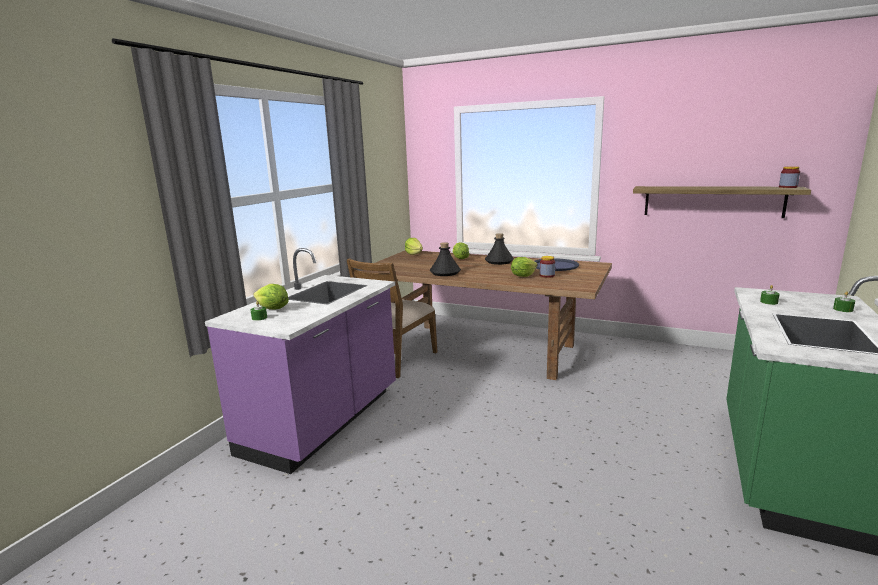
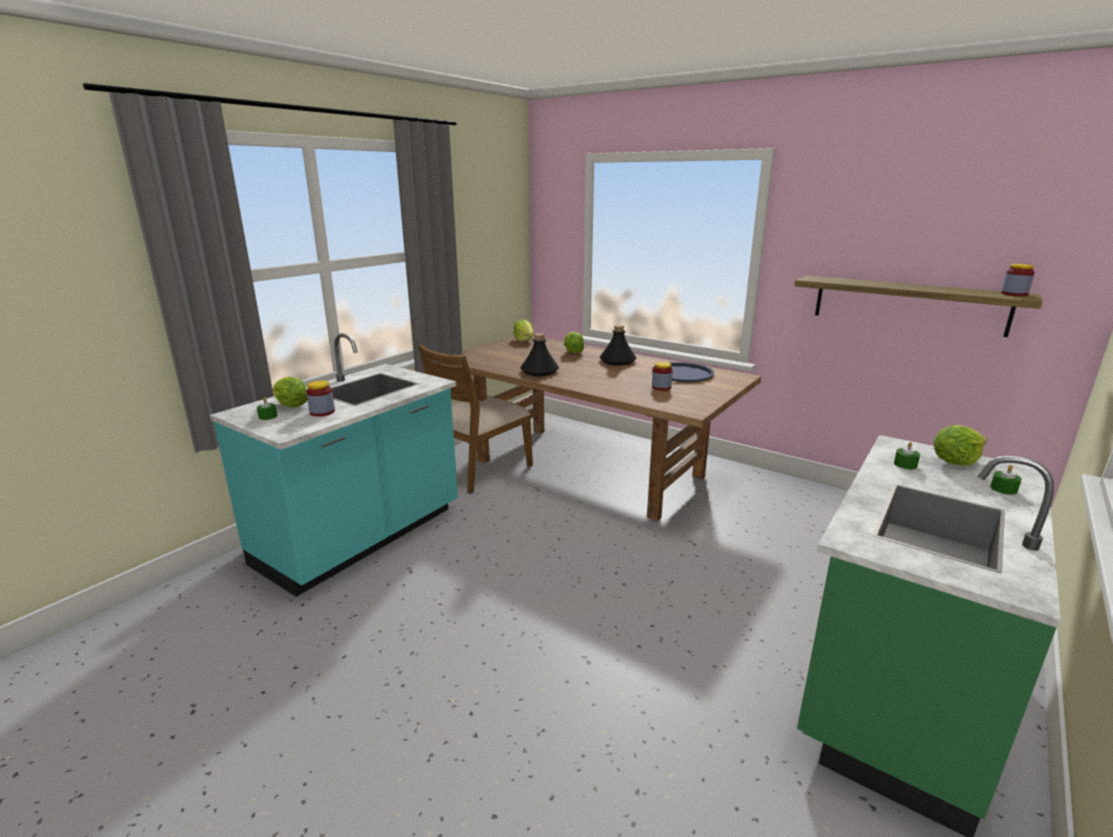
camera: 10 degrees right, 5 degrees up
purple counter [205,248,396,474] -> turquoise counter [210,333,458,597]
lettuce [511,257,538,277] -> lettuce moved to [934,425,987,466]
none -> jar [306,381,335,416]

